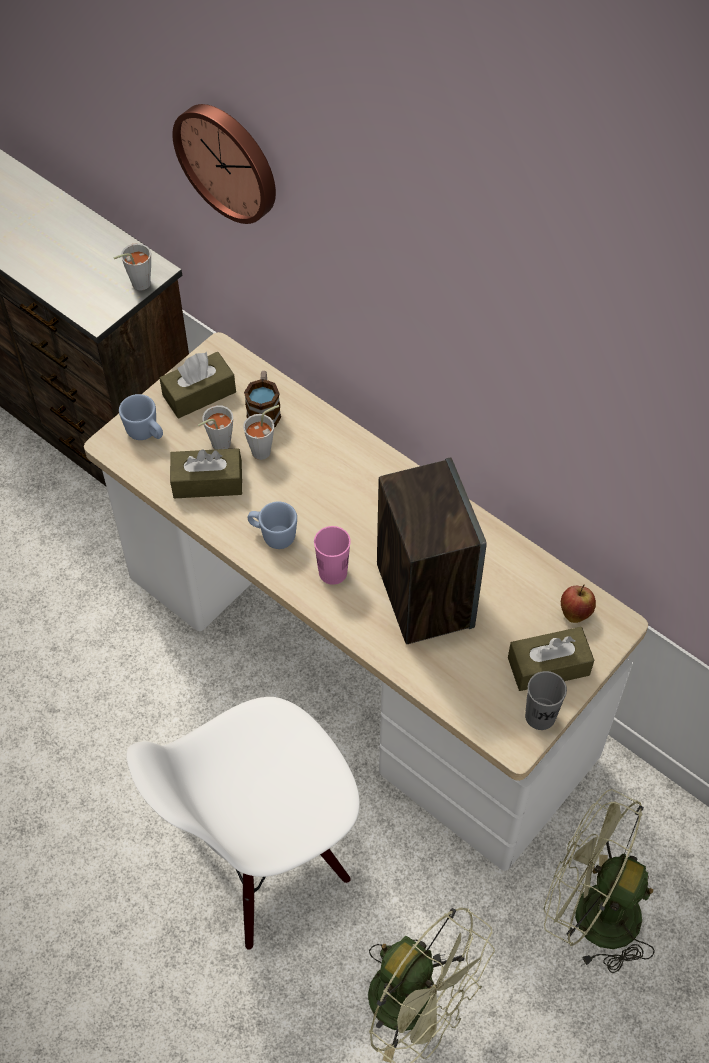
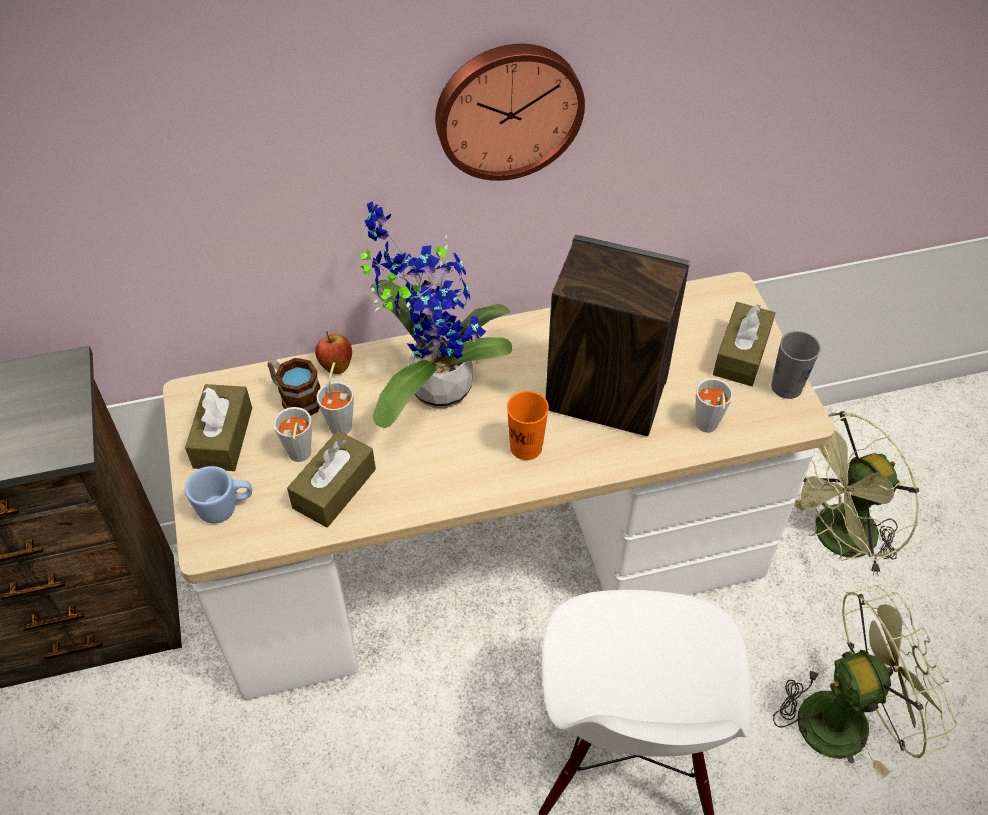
camera: 55 degrees left, 5 degrees down
grey cup [113,243,151,291] -> grey cup moved to [696,378,733,432]
wall clock [172,104,276,224] -> wall clock moved to [435,44,585,181]
blue mug [248,501,297,549] -> none
pink cup [314,526,351,585] -> orange cup [507,391,549,460]
apple [561,585,596,623] -> apple moved to [315,331,352,374]
none -> potted plant [360,201,512,428]

